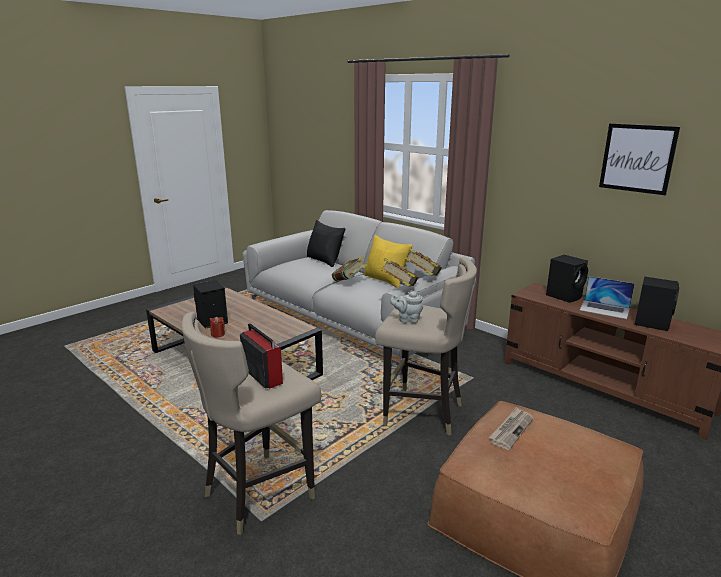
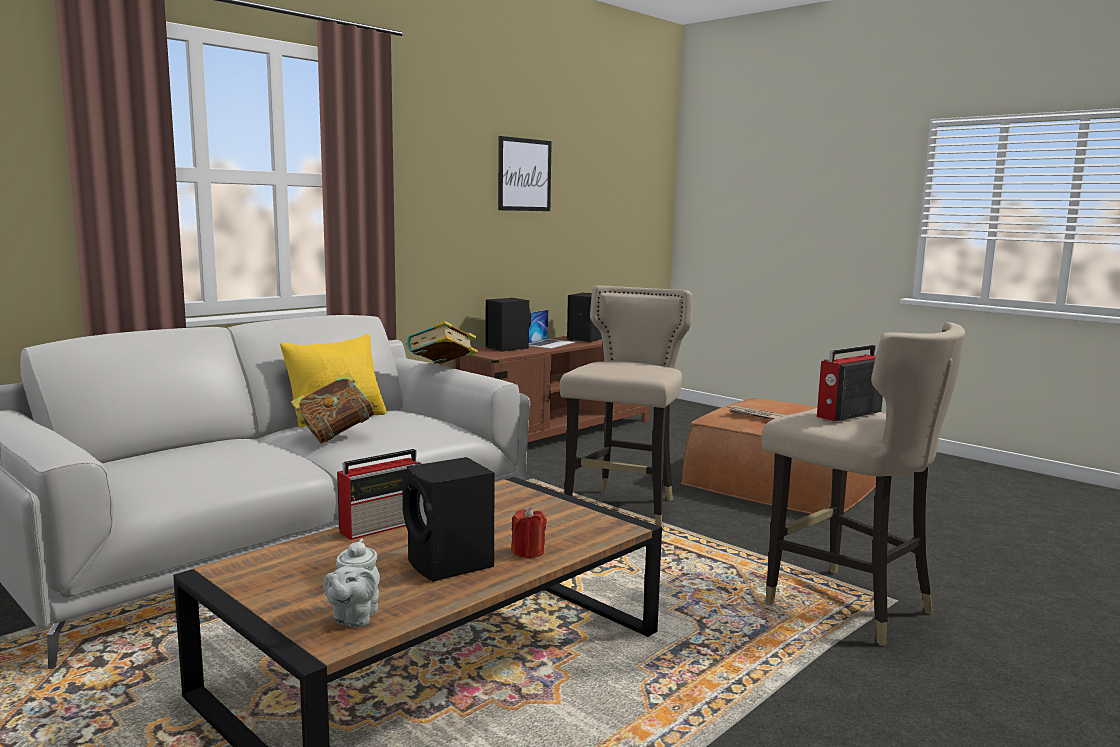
camera: 90 degrees left, 10 degrees down
black pillow [307,220,345,267] -> none
book [379,258,419,287] -> none
grey teapot [390,291,423,323] -> grey teapot moved to [323,539,380,628]
none -> radio [337,449,422,540]

